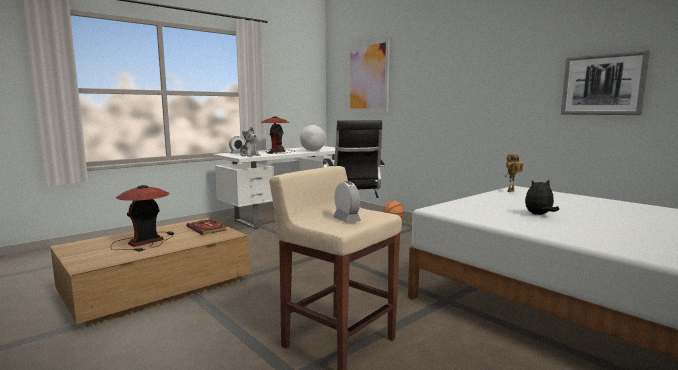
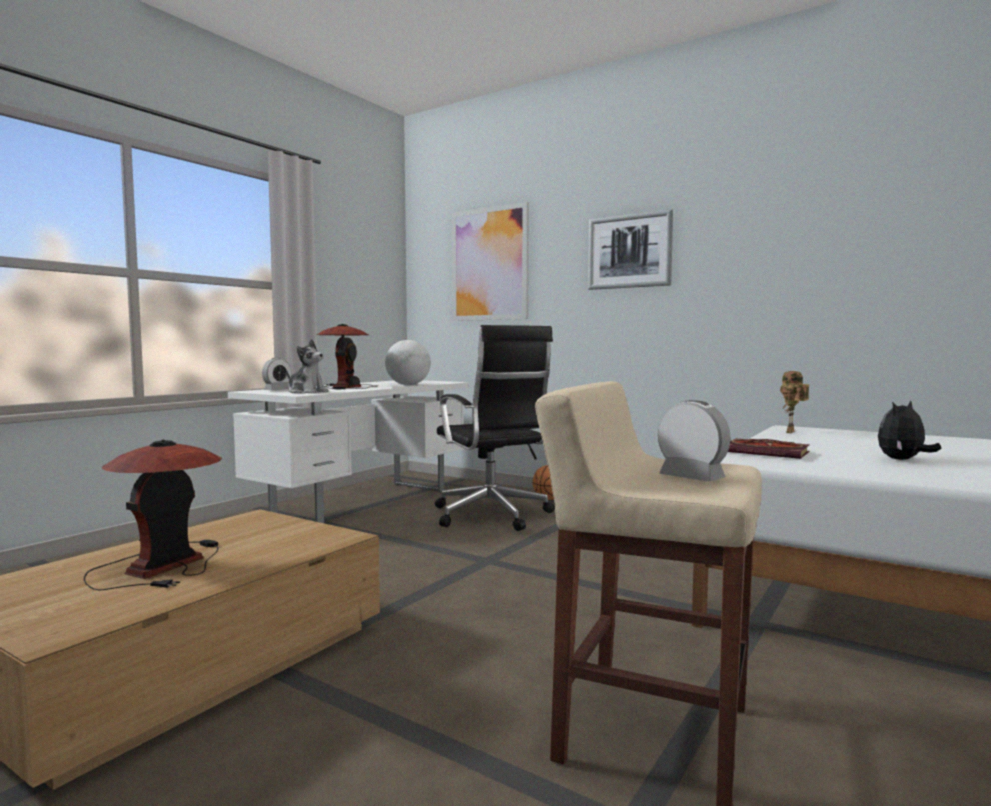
camera: 15 degrees left, 5 degrees down
book [186,219,227,235] -> book moved to [728,439,810,459]
picture [561,50,650,115] -> picture moved to [588,209,673,290]

